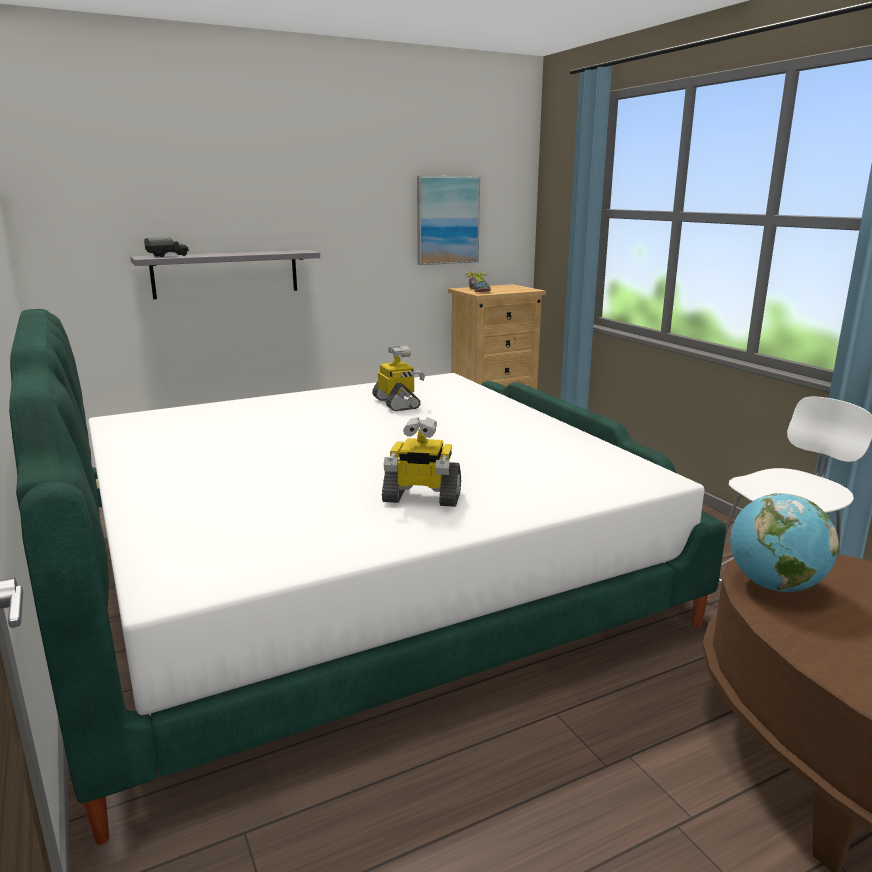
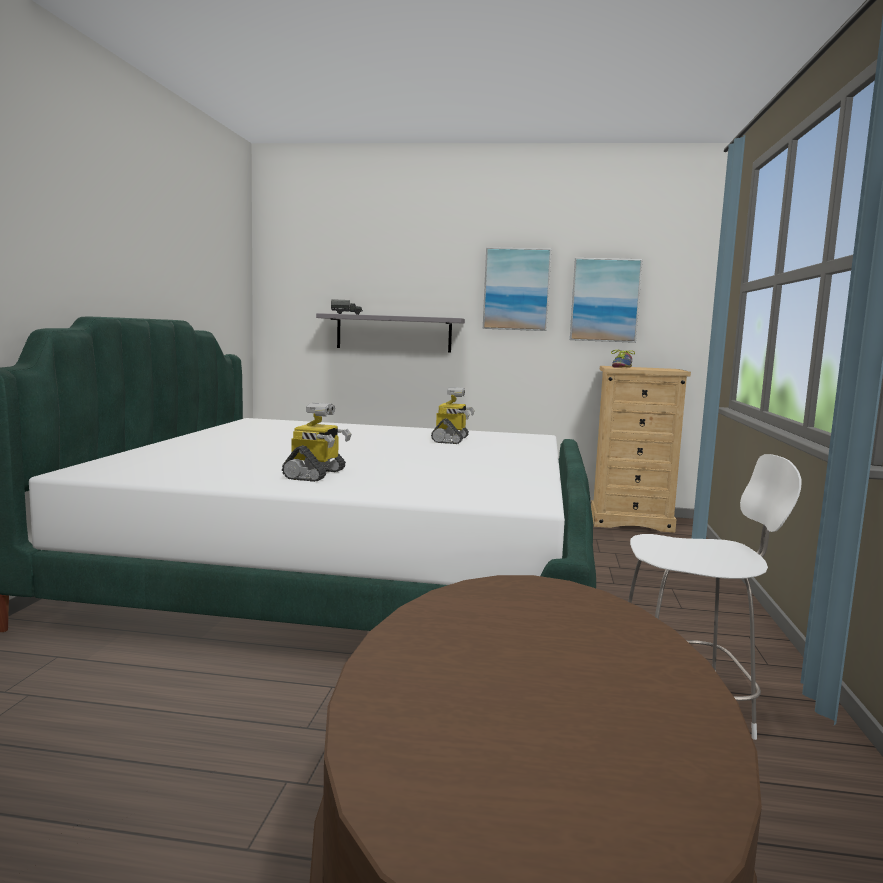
camera: 35 degrees right, 10 degrees down
toy robot [382,417,461,507] -> toy robot turned 120 degrees counterclockwise [282,403,352,482]
globe [730,493,839,592] -> none
none -> picture [483,247,551,331]

